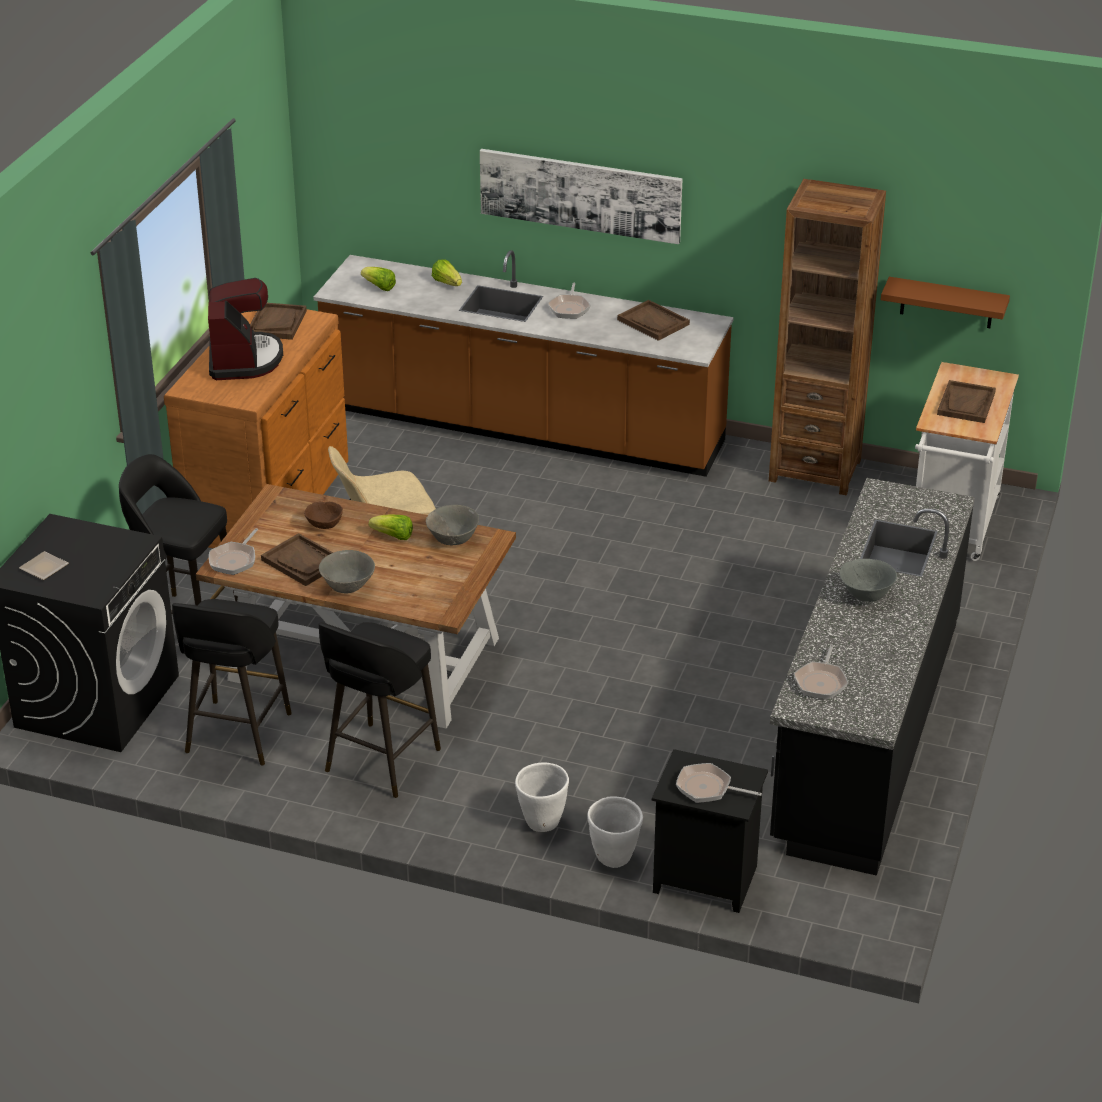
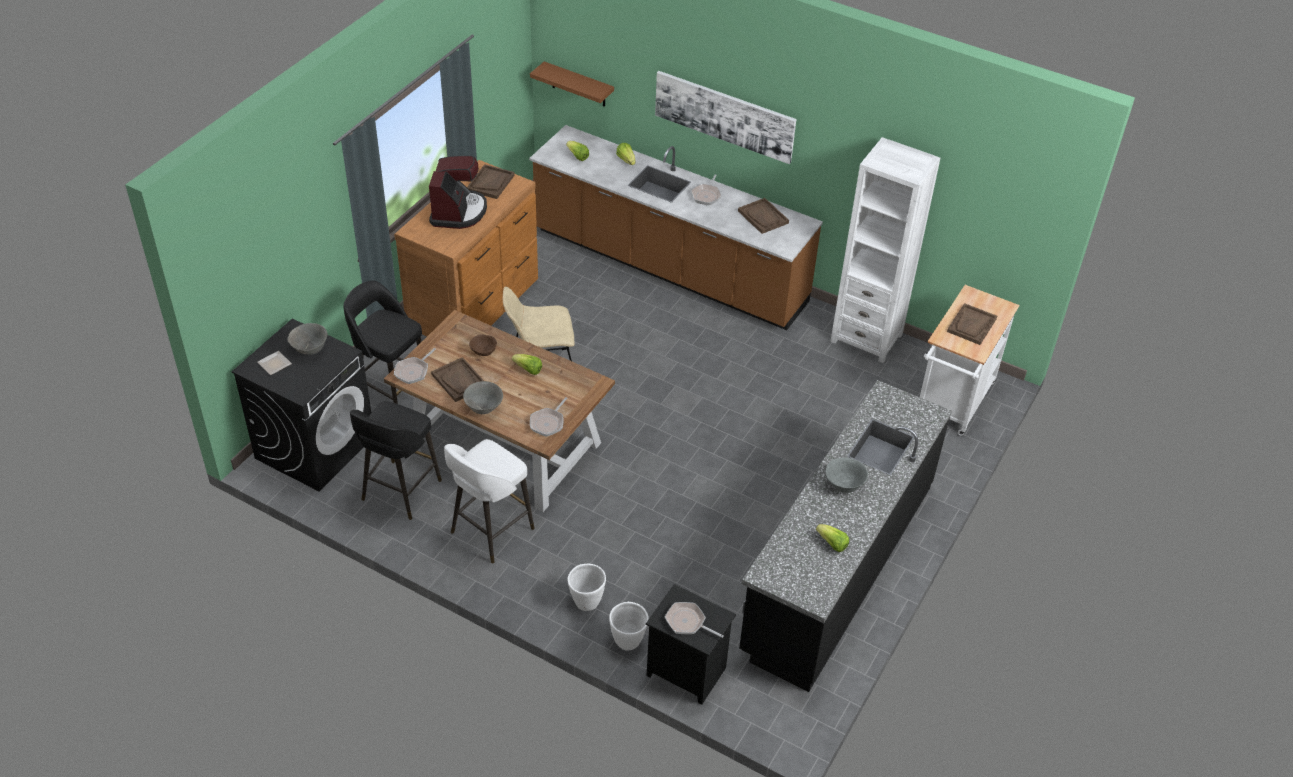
camera: 10 degrees right, 10 degrees up
black stool [318,622,441,798] -> white stool [444,439,535,563]
grey bowl [426,505,479,545] -> grey bowl moved to [288,323,327,355]
brown bookcase [769,179,886,495] -> white bookcase [830,137,940,363]
frying pan [794,644,848,699] -> frying pan moved to [530,397,567,437]
brown shelf [881,277,1010,328] -> brown shelf moved to [530,61,614,107]
none -> lettuce [816,524,849,552]

